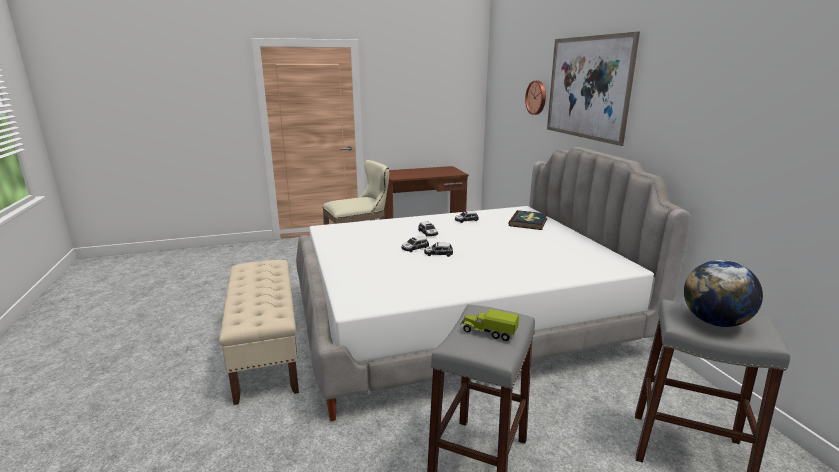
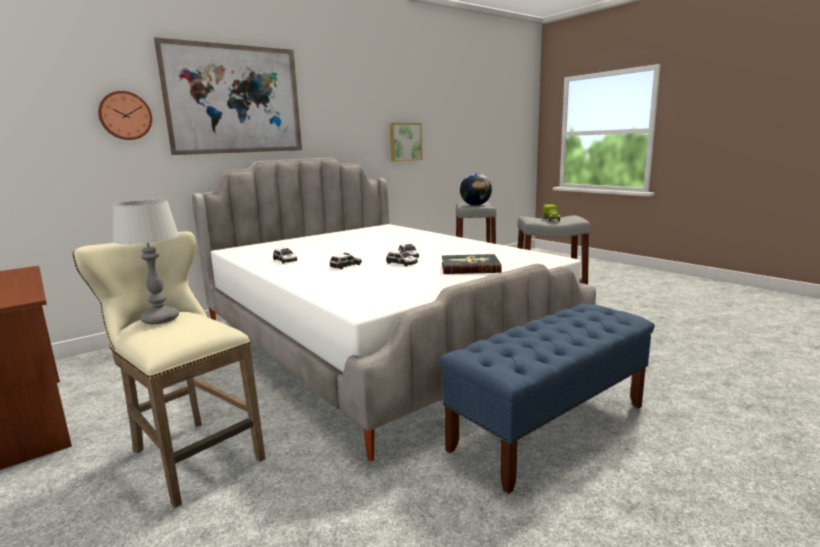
camera: 110 degrees left, 5 degrees down
beige bench [219,260,299,405] -> blue bench [439,304,655,494]
book [508,210,548,230] -> book moved to [442,254,502,274]
none -> table lamp [113,200,179,324]
none -> picture [390,123,422,162]

